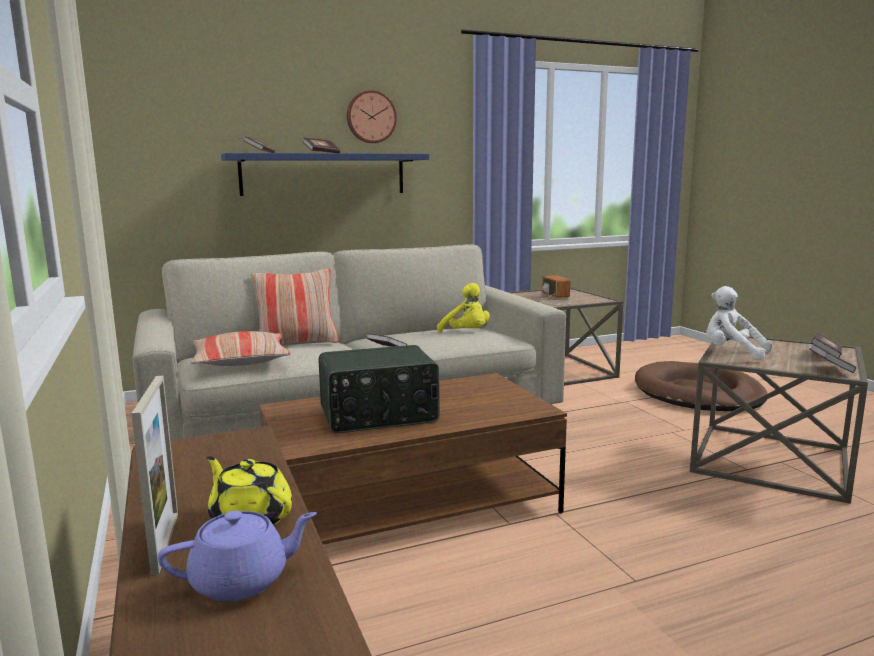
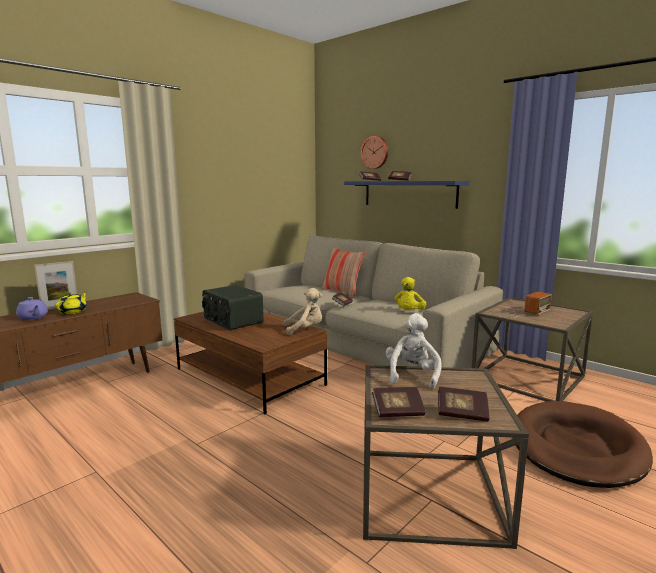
camera: 65 degrees right, 0 degrees up
pillow [190,331,291,366] -> none
wall clock [347,90,397,143] -> wall clock moved to [361,136,388,169]
none -> beige plush toy [284,288,322,335]

